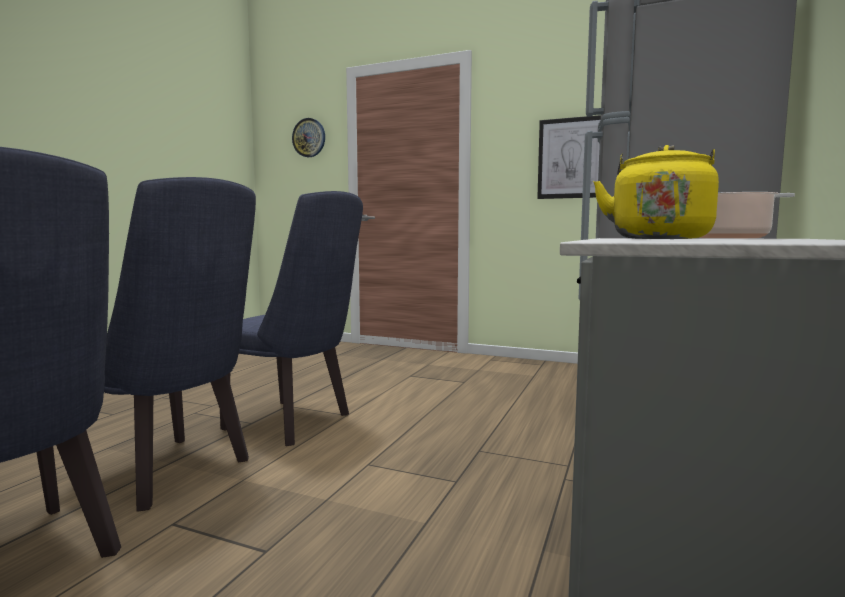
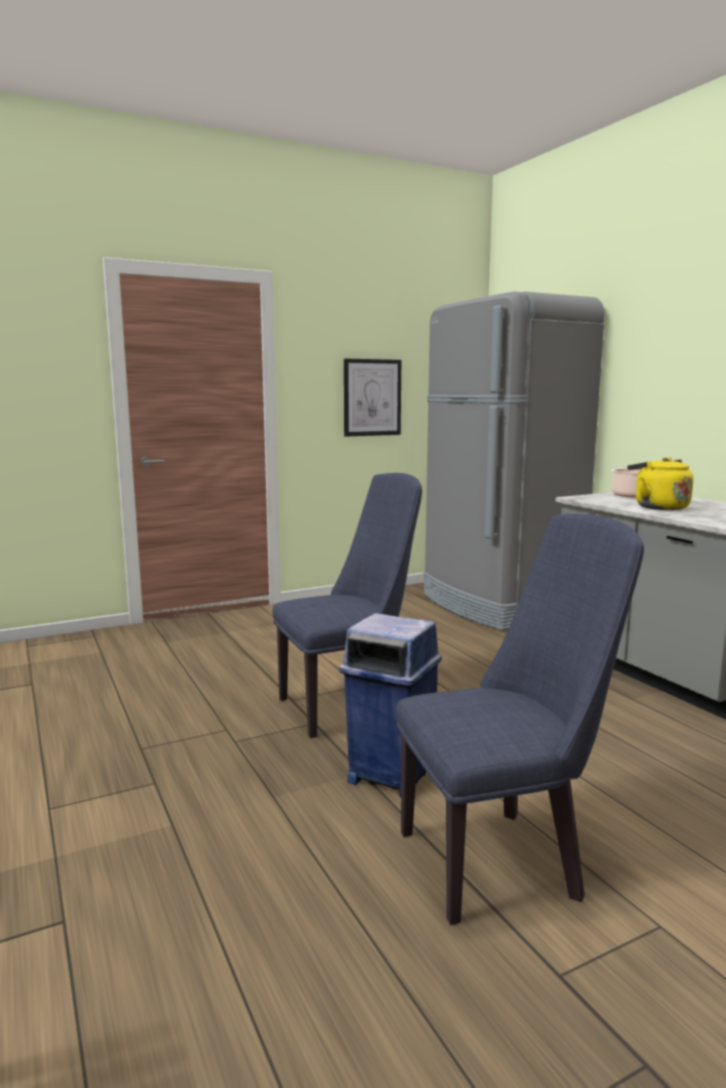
camera: 50 degrees left, 5 degrees up
blue chair [86,177,256,512] -> blue trash can [339,613,442,798]
wall clock [292,118,325,157] -> none

